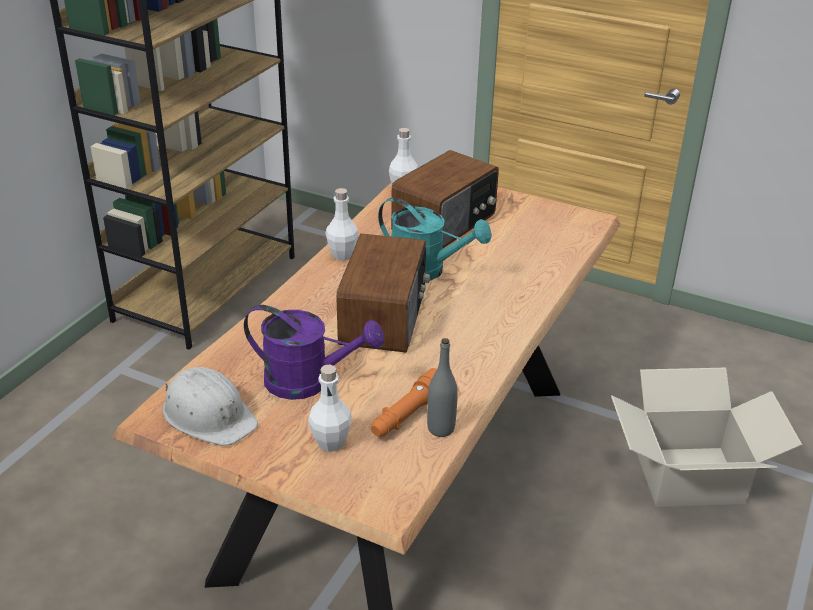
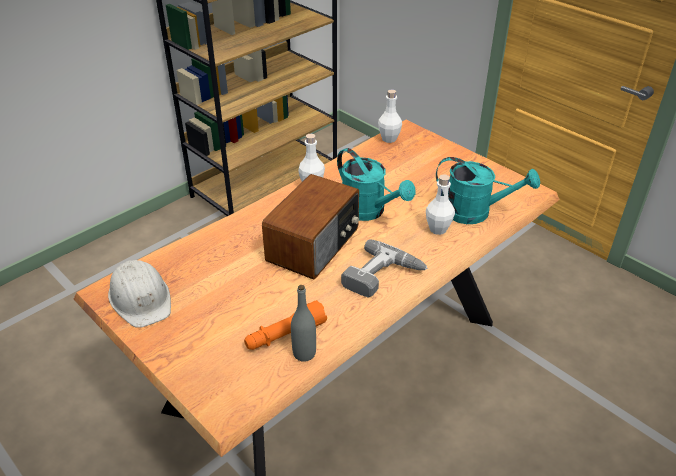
camera: 20 degrees right, 5 degrees up
purple watering can [244,305,384,400] -> none
white bottle [308,365,352,452] -> white bottle moved to [426,174,455,235]
radio [391,150,499,248] -> none
cardboard box [611,368,802,507] -> none
none -> power drill [341,239,428,297]
none -> turquoise watering can [436,157,540,224]

